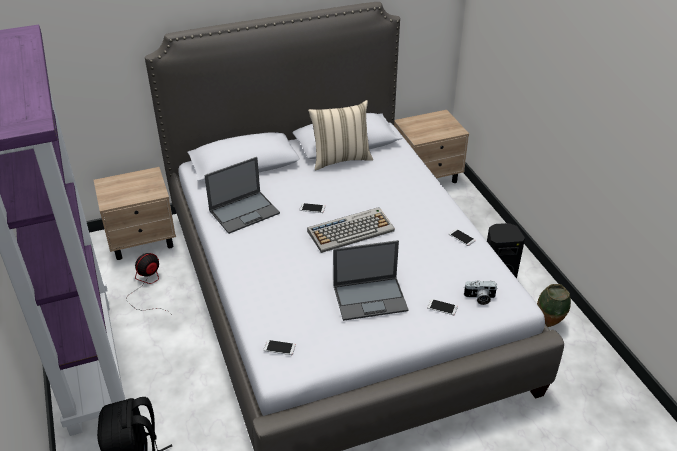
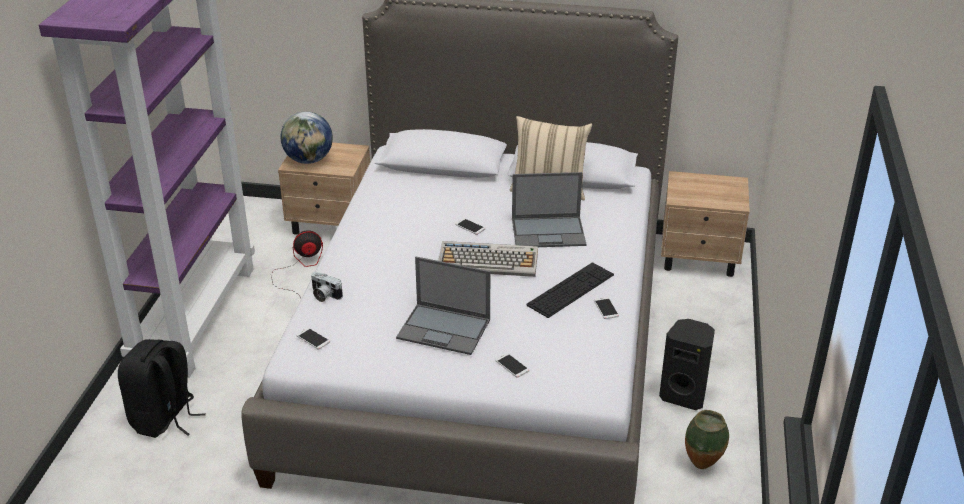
camera: 30 degrees right, 5 degrees down
laptop [204,157,280,234] -> laptop moved to [512,172,586,247]
camera [464,280,498,305] -> camera moved to [311,272,343,302]
none -> globe [280,111,333,164]
none -> keyboard [526,262,614,318]

